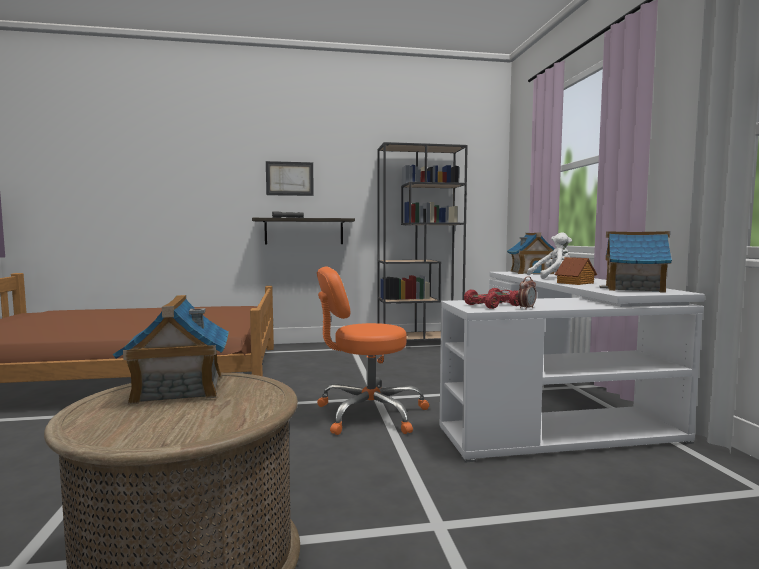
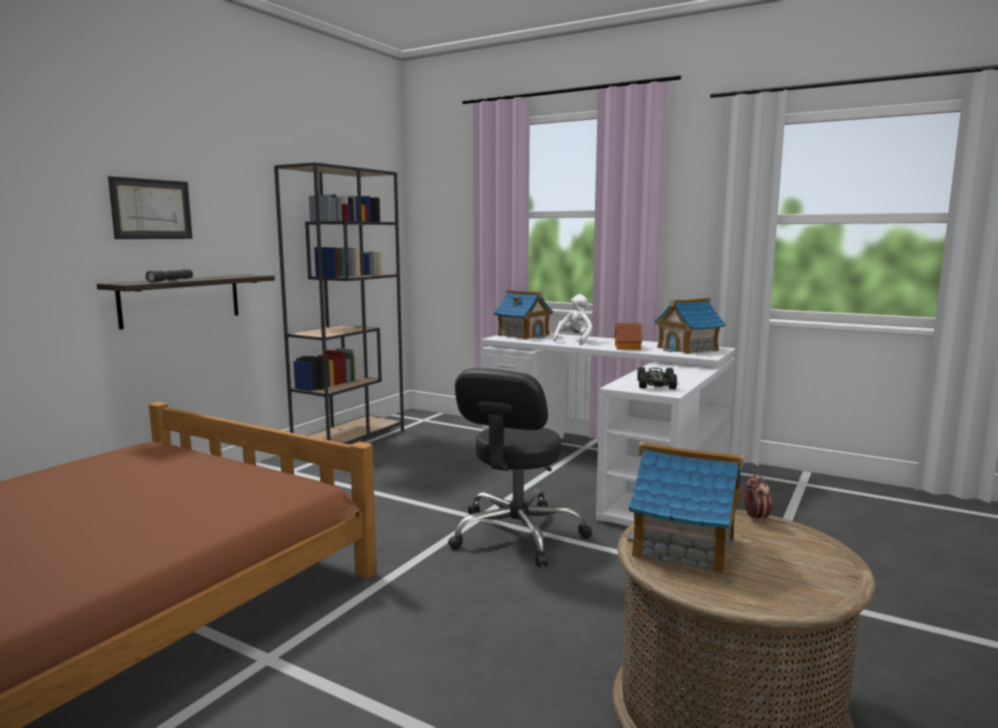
camera: 50 degrees left, 5 degrees up
orange office chair [317,266,429,435] -> black office chair [448,368,592,567]
red toy car [464,288,519,309] -> black toy car [637,367,677,389]
alarm clock [517,276,537,309] -> alarm clock moved to [744,474,772,523]

